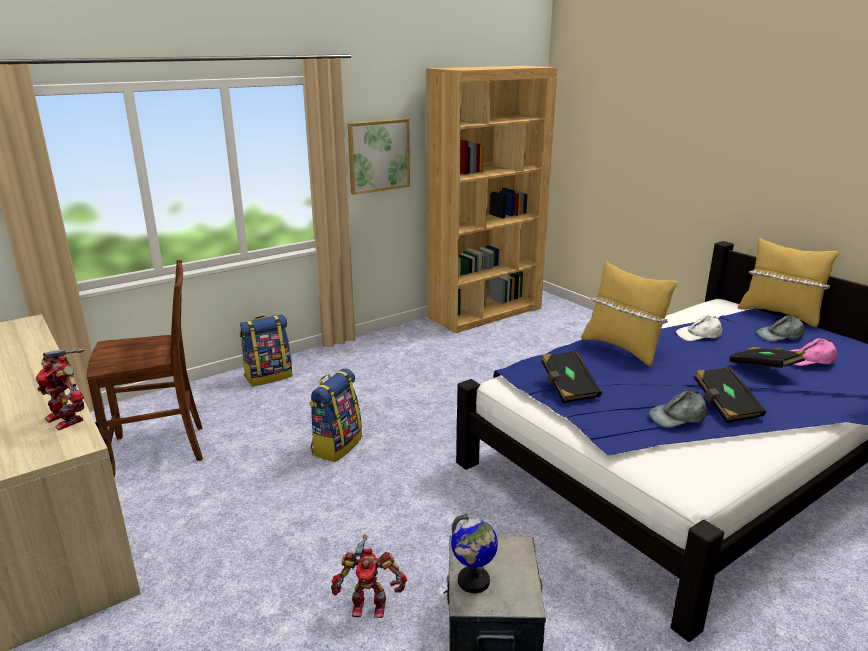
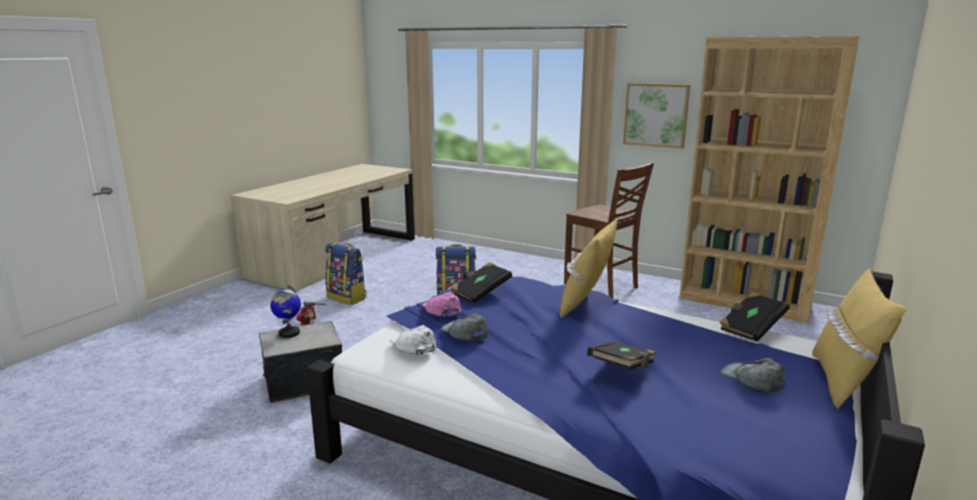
camera: 65 degrees right, 5 degrees down
toy robot [36,349,84,430] -> none
brown chair [87,260,203,477] -> brown chair moved to [564,162,654,298]
backpack [240,314,293,386] -> backpack moved to [325,243,367,305]
white cap [676,315,723,341] -> white cap moved to [390,325,436,355]
black book [694,367,766,423] -> black book moved to [719,292,790,342]
pink cap [790,338,837,366] -> pink cap moved to [422,292,461,317]

